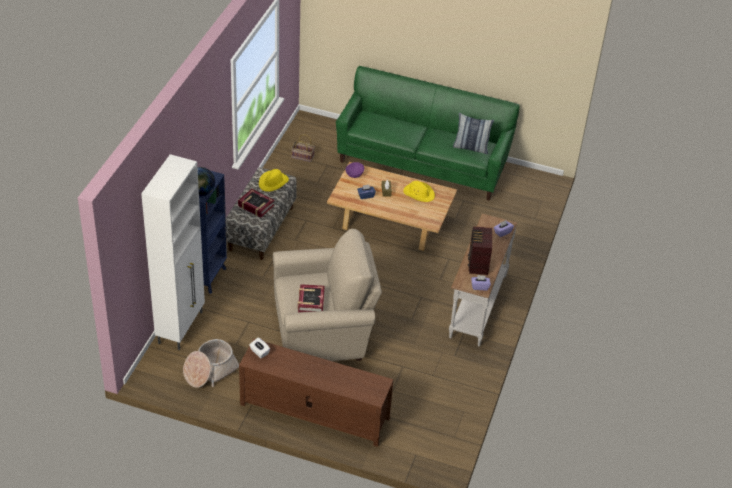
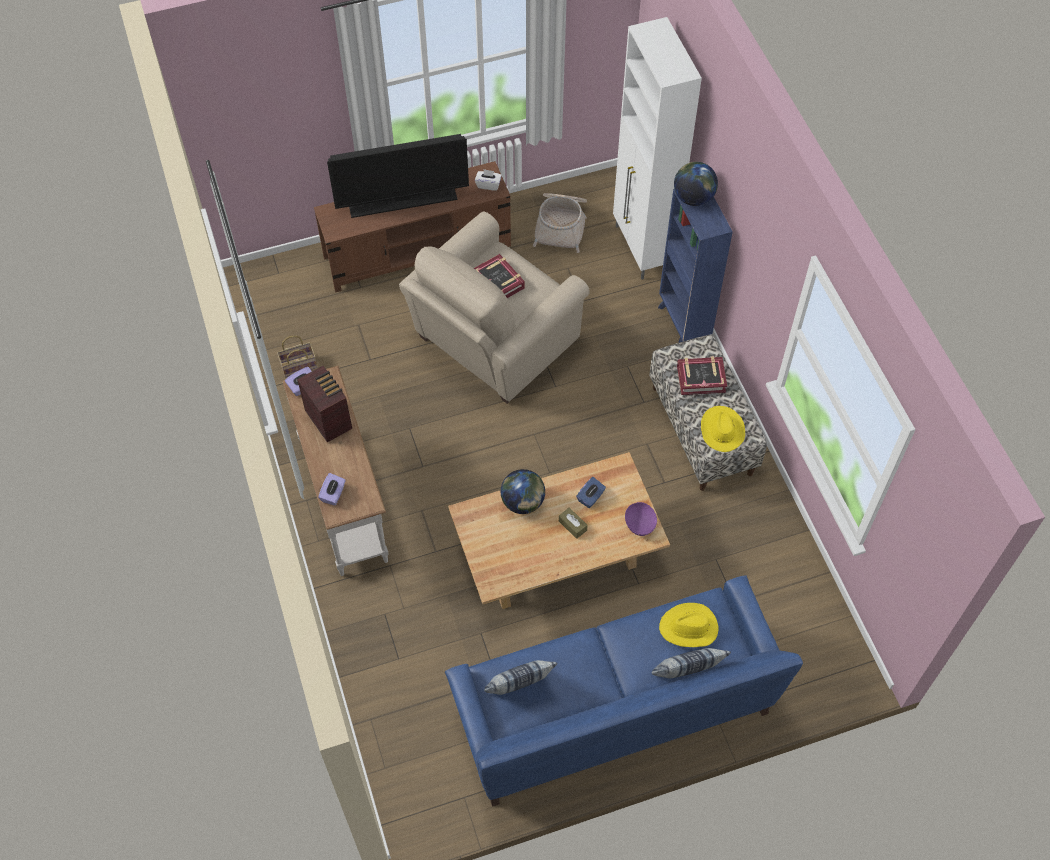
camera: 145 degrees right, 15 degrees up
basket [291,134,315,162] -> basket moved to [277,335,317,377]
green sofa [336,66,520,201] -> blue sofa [445,575,803,807]
yellow hat [403,181,435,202] -> yellow hat moved to [659,603,718,647]
none -> television [327,134,469,218]
none -> globe [501,469,545,514]
none -> pillow [652,648,731,678]

